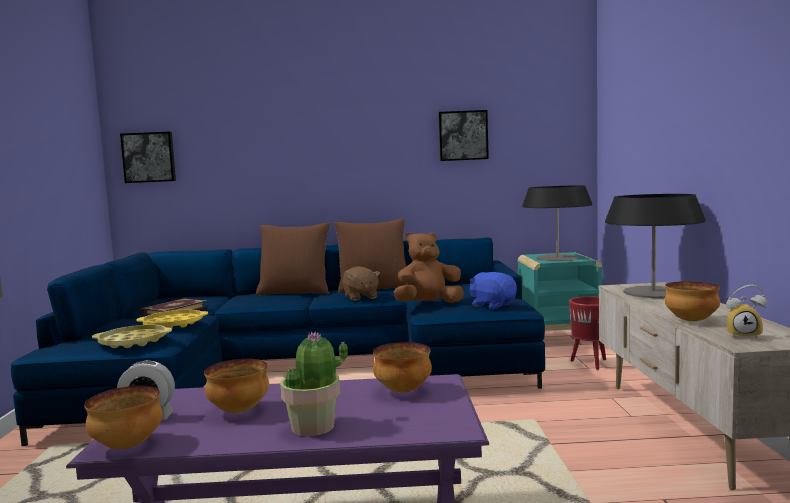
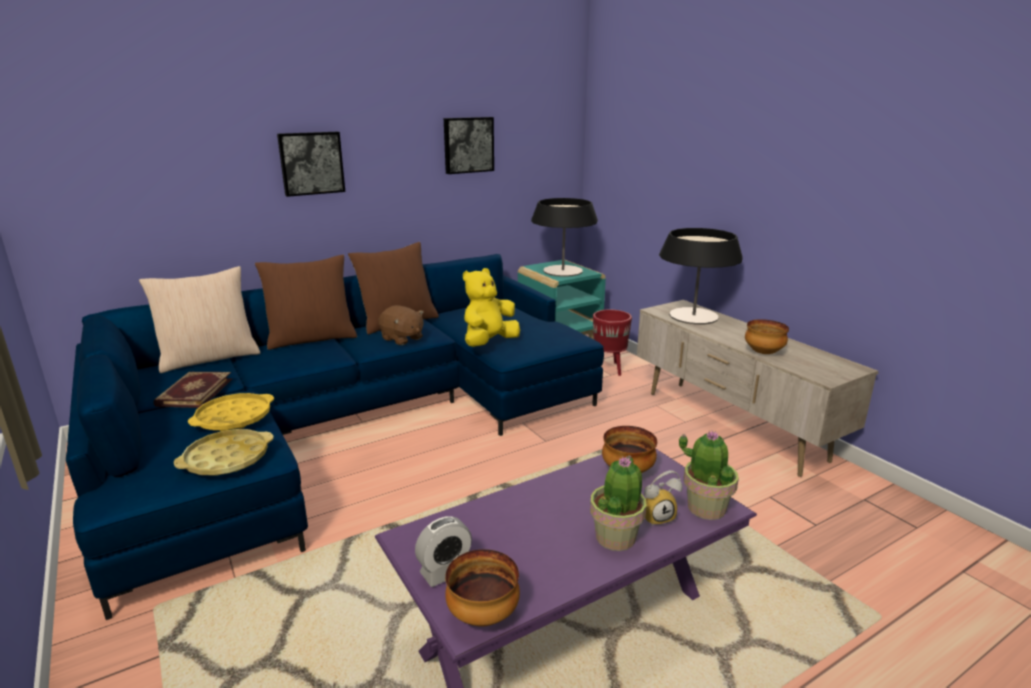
camera: 30 degrees left, 15 degrees up
picture [120,132,176,183] -> picture moved to [277,132,345,197]
bowl [204,359,269,413] -> none
brown plush toy [394,232,464,303] -> yellow plush toy [463,268,520,347]
blue plush toy [469,272,517,309] -> none
alarm clock [726,285,767,339] -> alarm clock moved to [644,470,683,527]
none -> beige pillow [139,266,260,373]
none -> potted plant [679,431,739,520]

